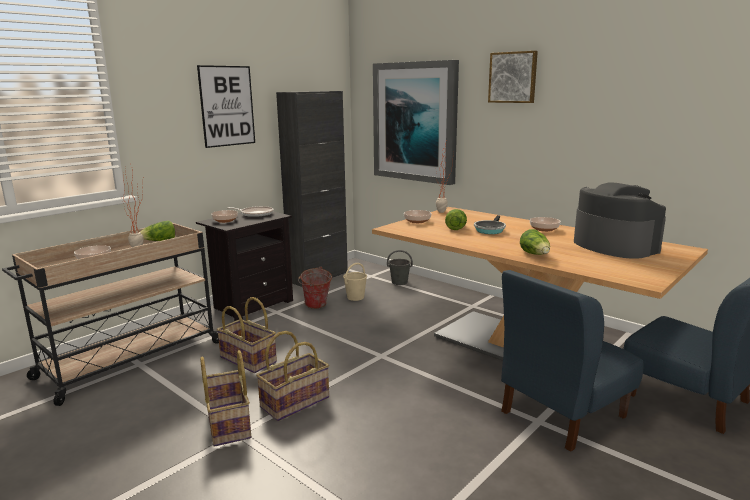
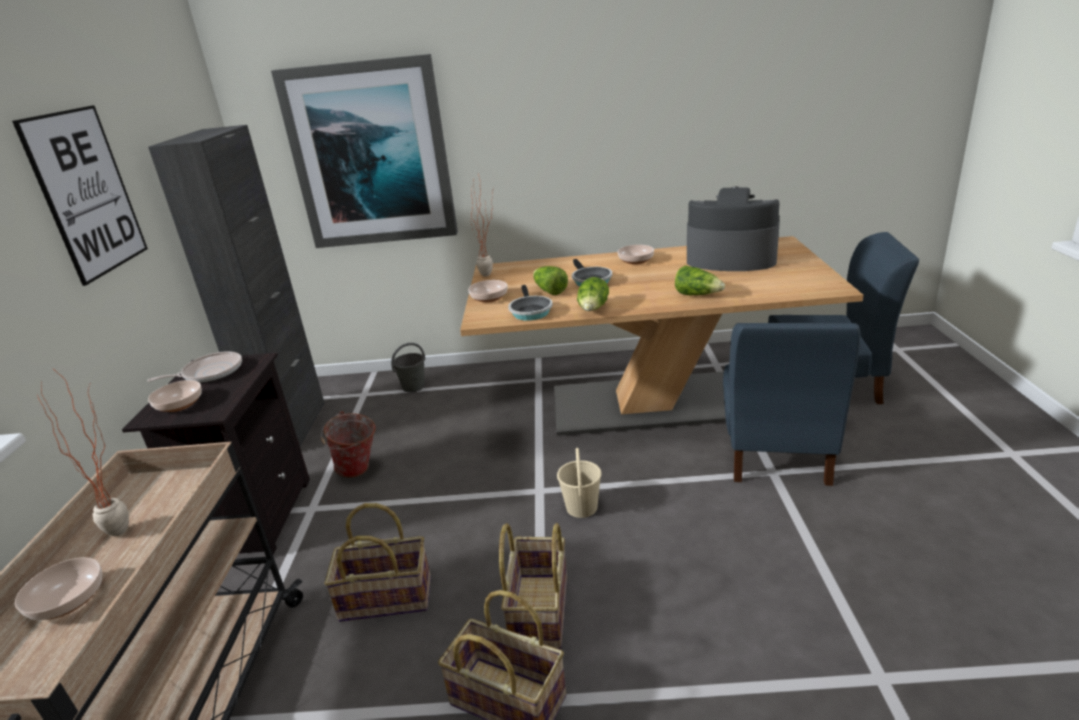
camera: 40 degrees left, 10 degrees up
lettuce [140,221,175,241] -> lettuce moved to [577,277,609,311]
beige bucket [343,263,367,301] -> beige bucket moved to [557,448,602,518]
picture [488,51,538,103] -> none
none -> frying pan [508,285,553,321]

